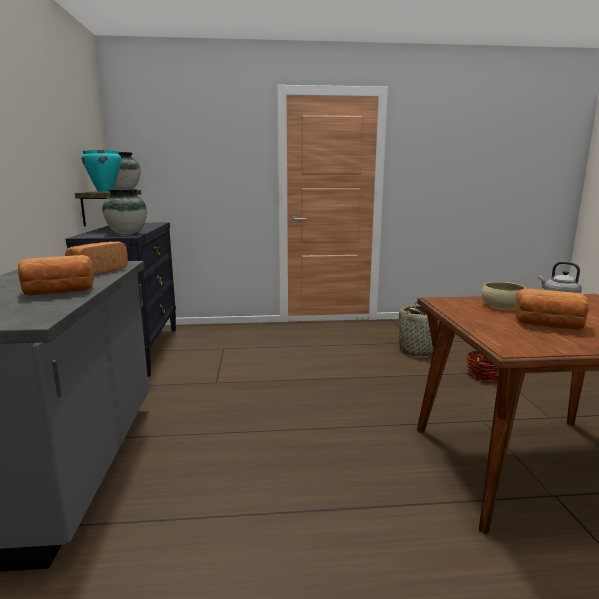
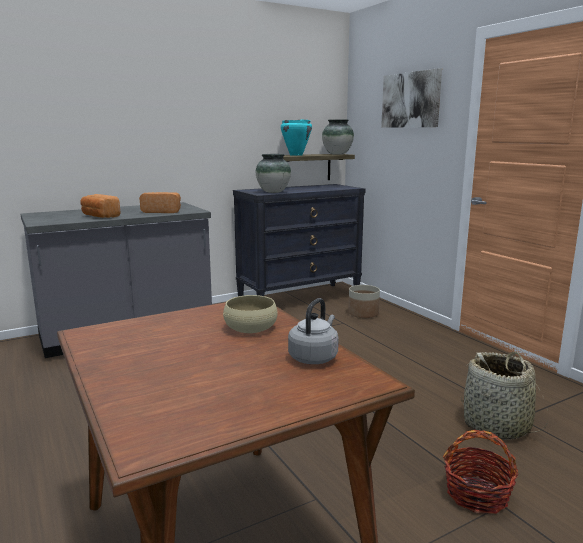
camera: 65 degrees right, 0 degrees up
bread [514,289,589,330] -> none
none -> planter [348,285,380,318]
none -> picture [381,68,442,128]

